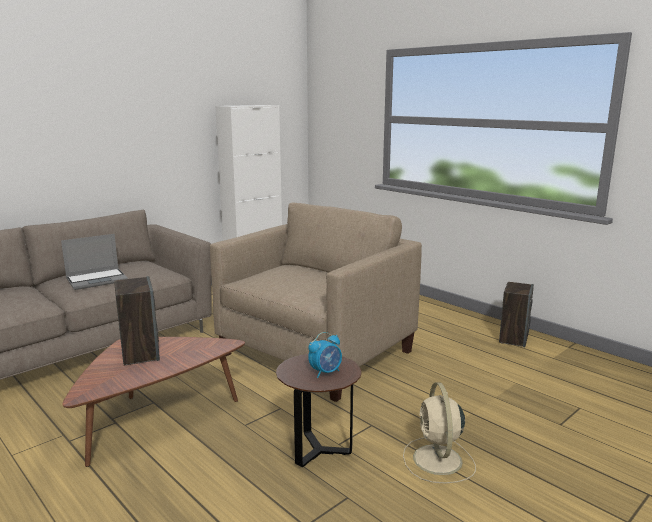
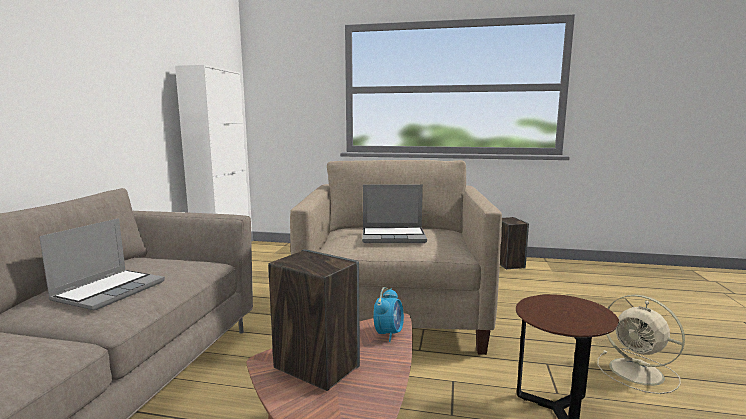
camera: 35 degrees left, 5 degrees down
alarm clock [308,332,342,378] -> alarm clock moved to [373,287,404,342]
none -> laptop [362,185,427,243]

